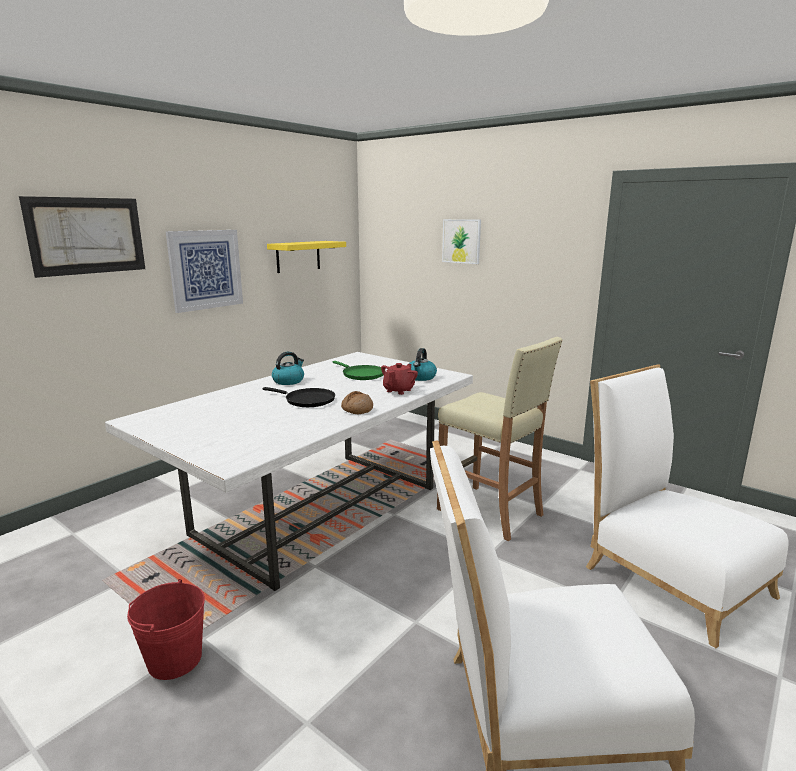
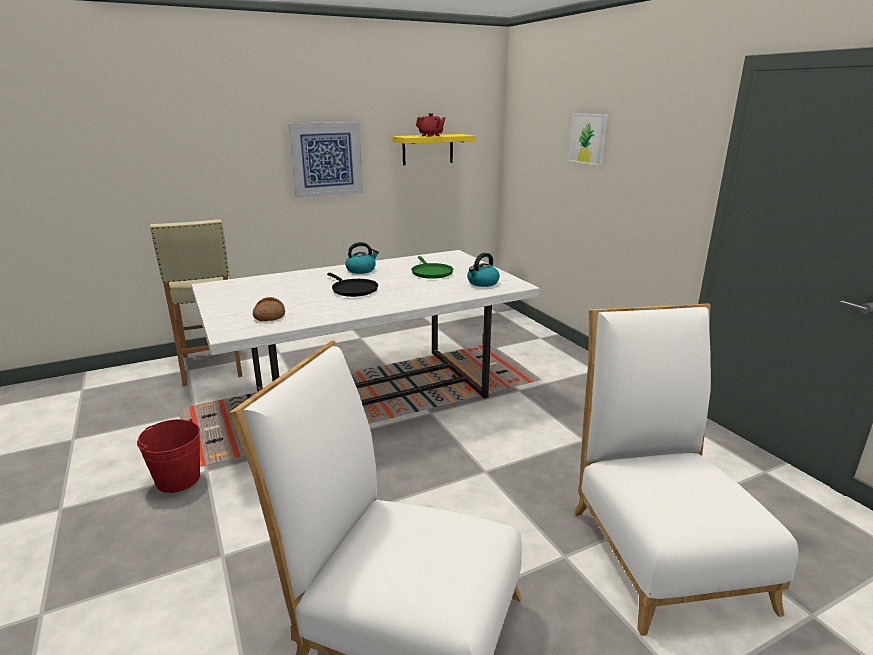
camera: 25 degrees right, 5 degrees up
picture [19,196,145,278] -> none
bread [341,391,373,414] -> bread moved to [253,297,285,321]
red teapot [381,363,418,395] -> red teapot moved to [416,113,445,137]
beige stool [437,337,563,541] -> beige stool moved to [150,219,242,386]

